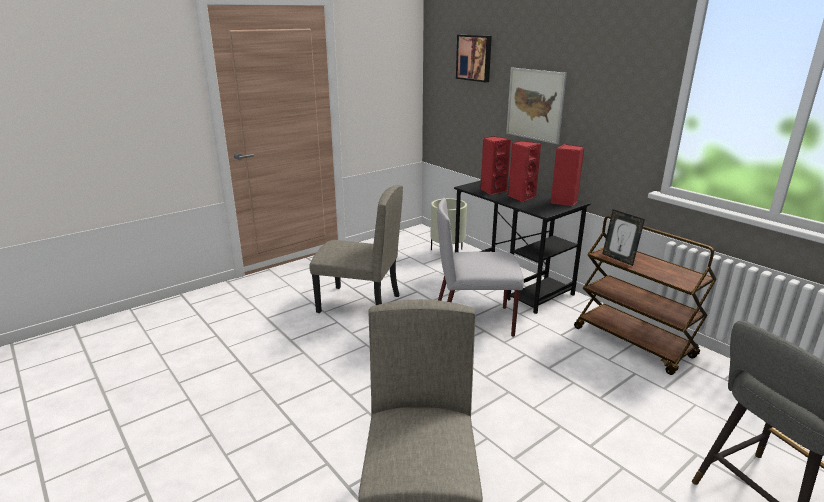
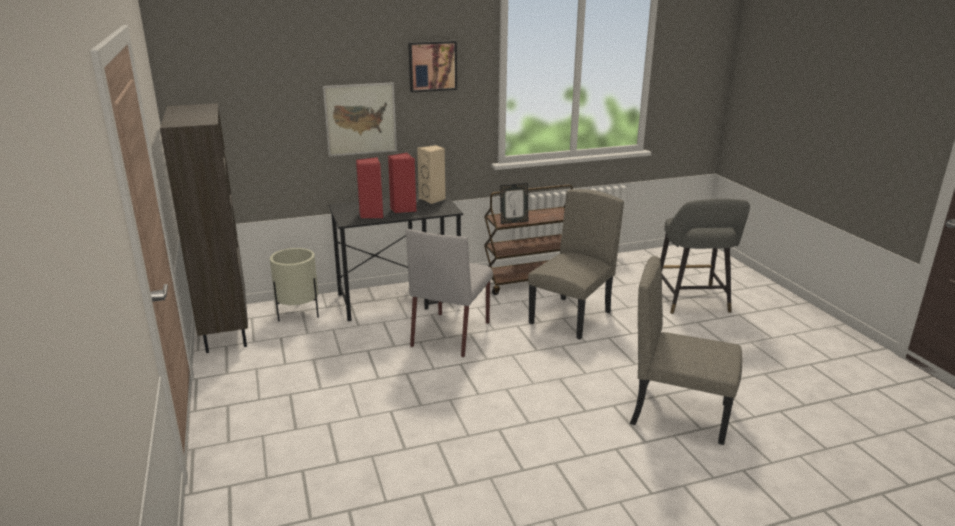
camera: 70 degrees left, 0 degrees up
beige chair [309,185,403,313] -> beige chair moved to [528,189,624,339]
picture [456,35,492,82] -> picture moved to [408,41,457,92]
red speaker [550,144,584,206] -> beige speaker [417,145,446,204]
none -> brown bookcase [160,103,248,353]

